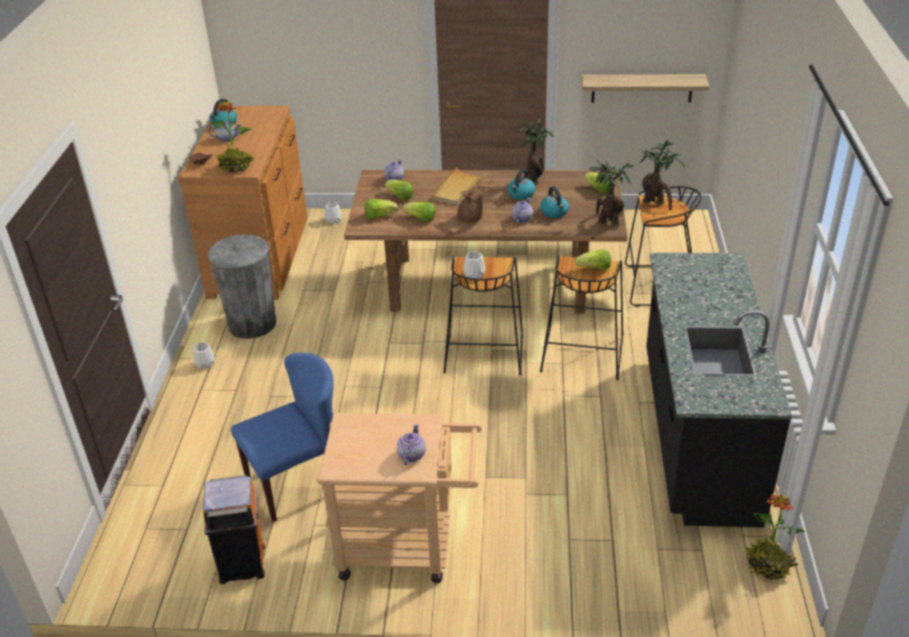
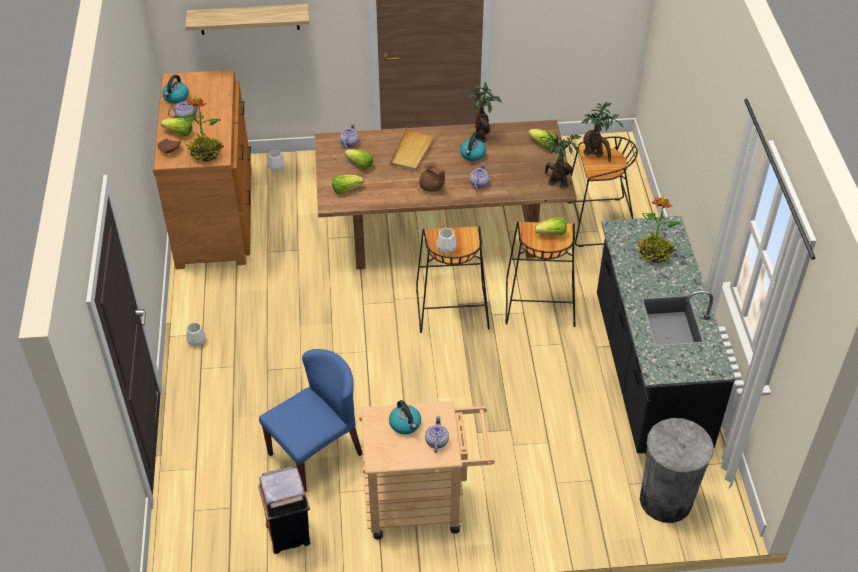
camera: 10 degrees left, 10 degrees up
grey trash can [208,234,276,339] -> grey trash can moved to [640,418,714,523]
lettuce [403,202,436,222] -> lettuce moved to [161,118,193,136]
kettle [540,187,569,218] -> kettle moved to [389,400,421,435]
shelf [581,74,710,103] -> shelf moved to [185,4,310,35]
potted plant [745,494,805,579] -> potted plant moved to [637,197,680,263]

